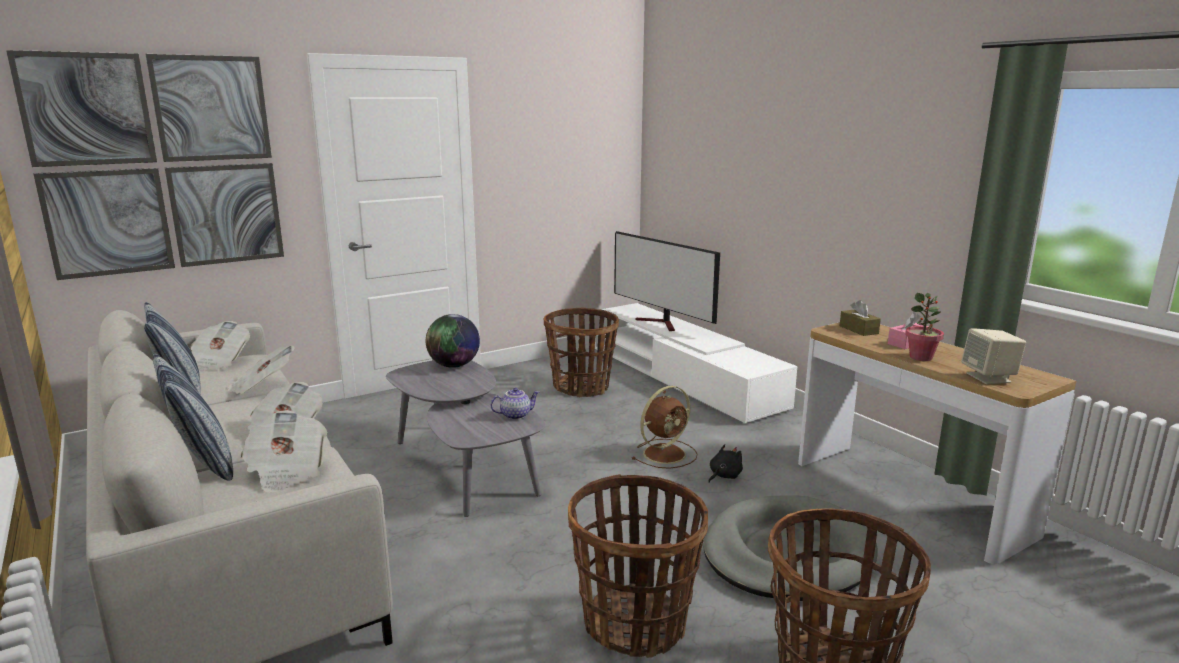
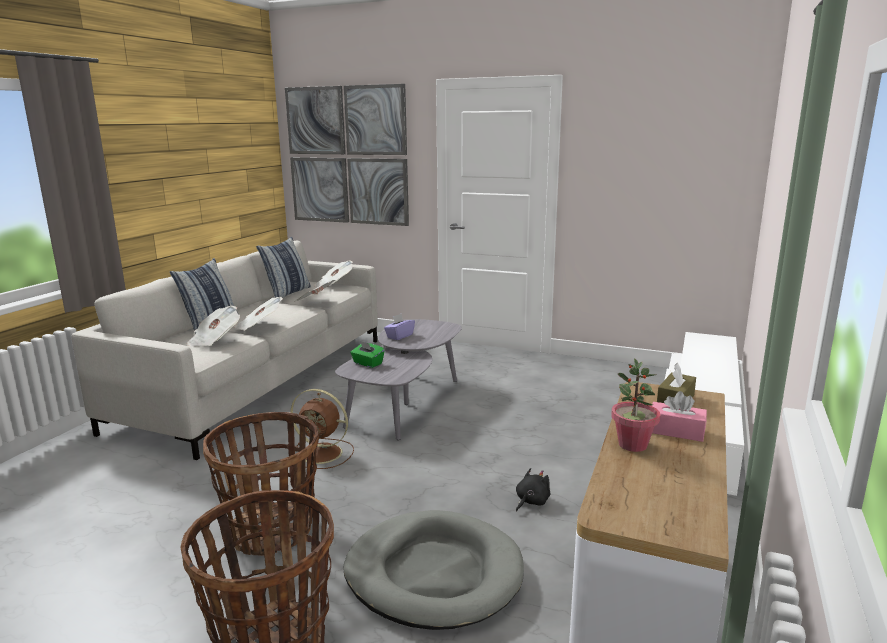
camera: 55 degrees right, 0 degrees up
globe [426,314,480,368] -> none
teapot [490,388,539,420] -> none
basket [544,308,619,397] -> none
television [614,231,720,331] -> none
brown fan [631,386,698,469] -> brown fan moved to [290,389,354,469]
black plush toy [708,444,743,483] -> black plush toy turned 60 degrees counterclockwise [516,468,550,512]
beige speaker [961,328,1026,384] -> none
none -> green tissue box [350,341,385,368]
none -> purple tissue box [384,313,415,340]

